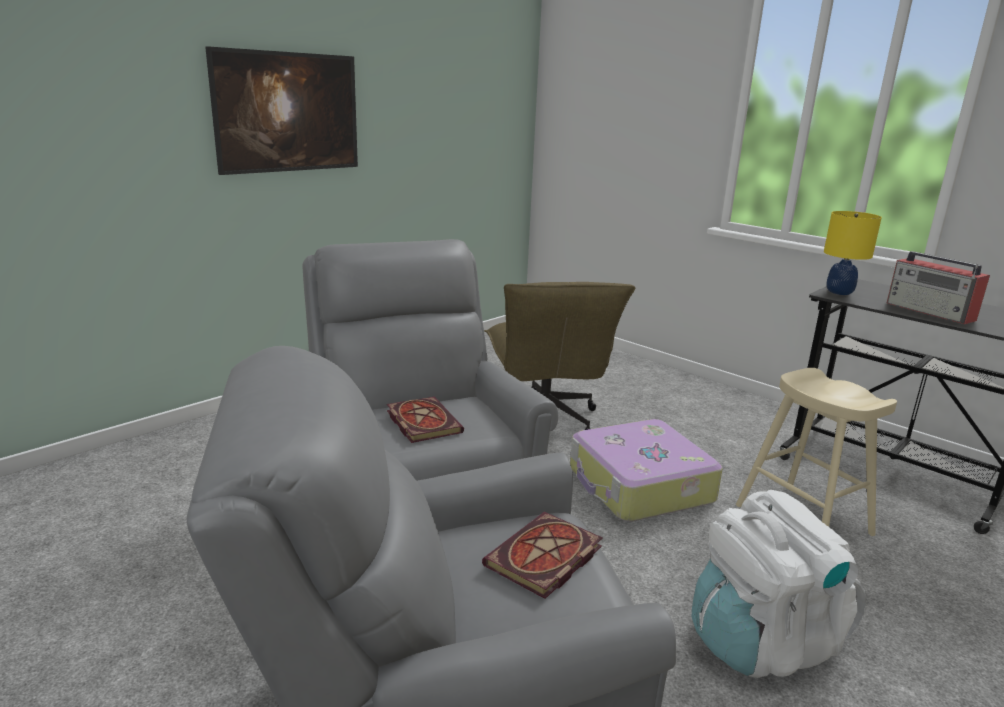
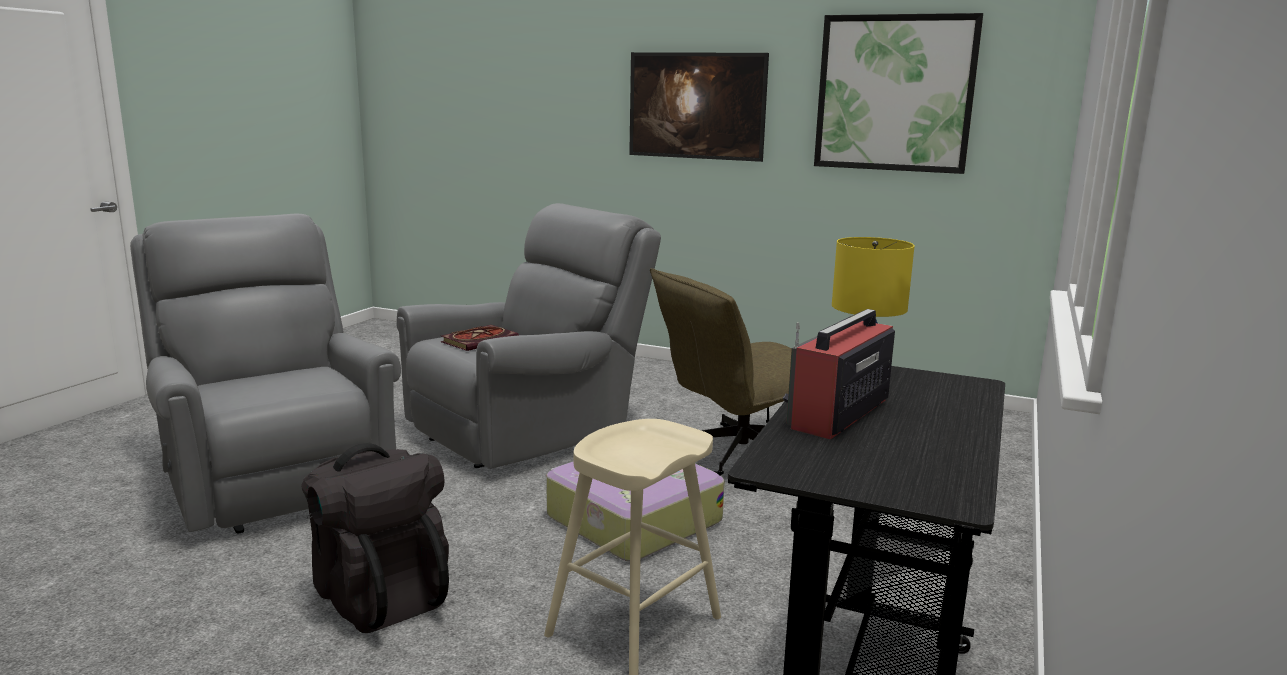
camera: 70 degrees right, 5 degrees down
book [482,512,602,599] -> none
white backpack [691,490,866,678] -> black backpack [301,443,449,633]
none -> picture [814,13,983,174]

